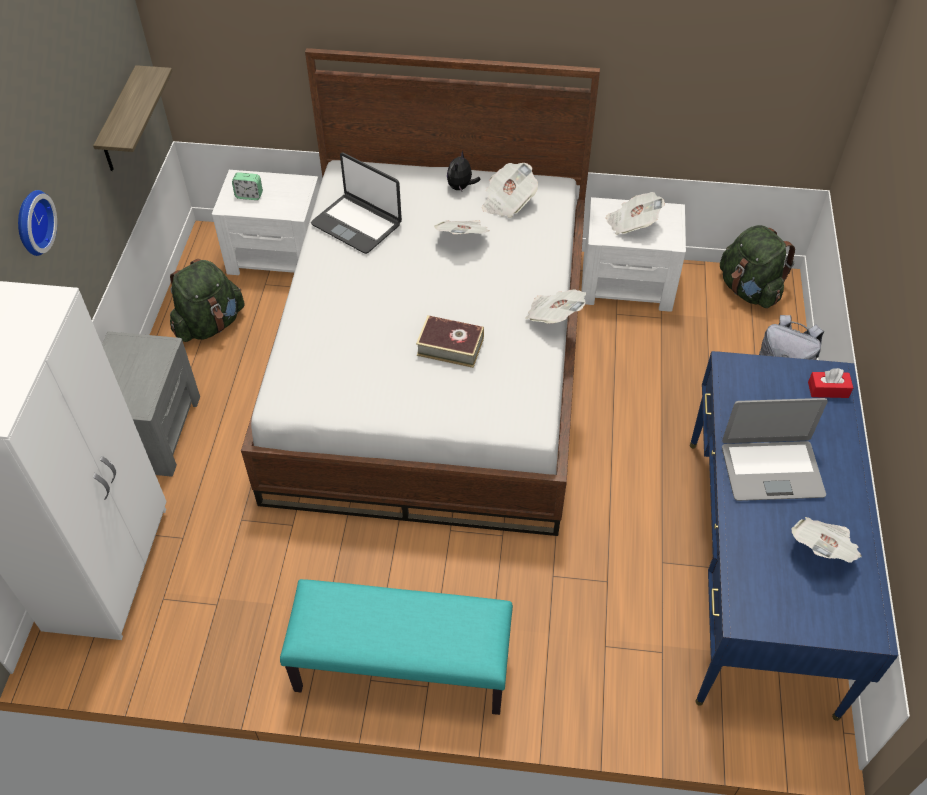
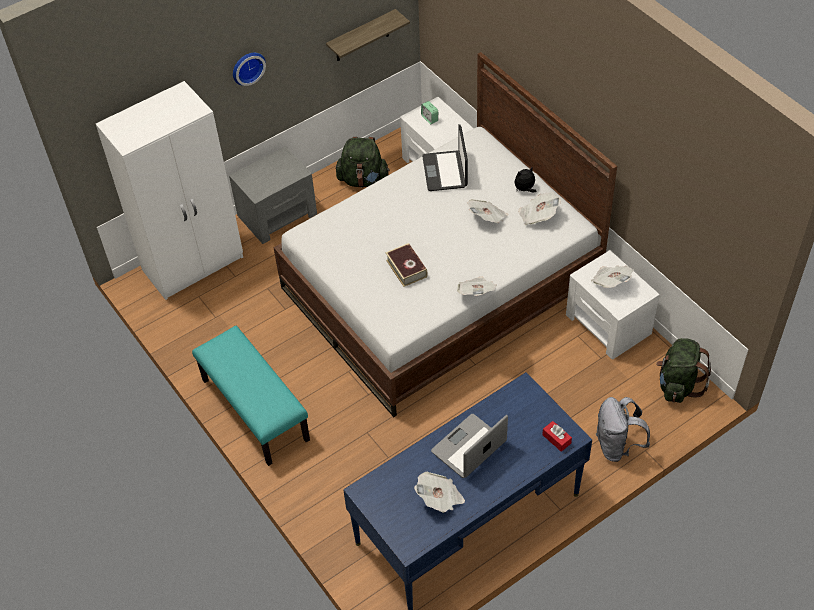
camera: 50 degrees right, 0 degrees up
laptop [722,398,828,501] -> laptop turned 90 degrees clockwise [431,414,508,478]

